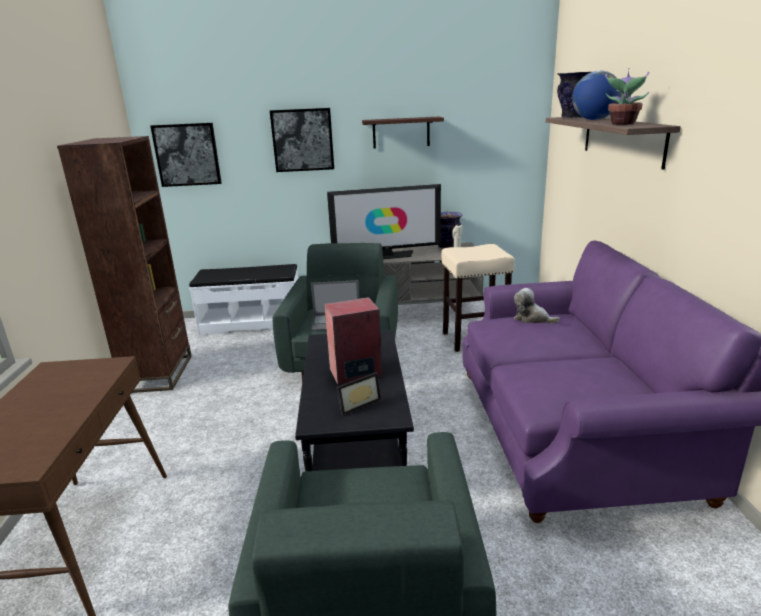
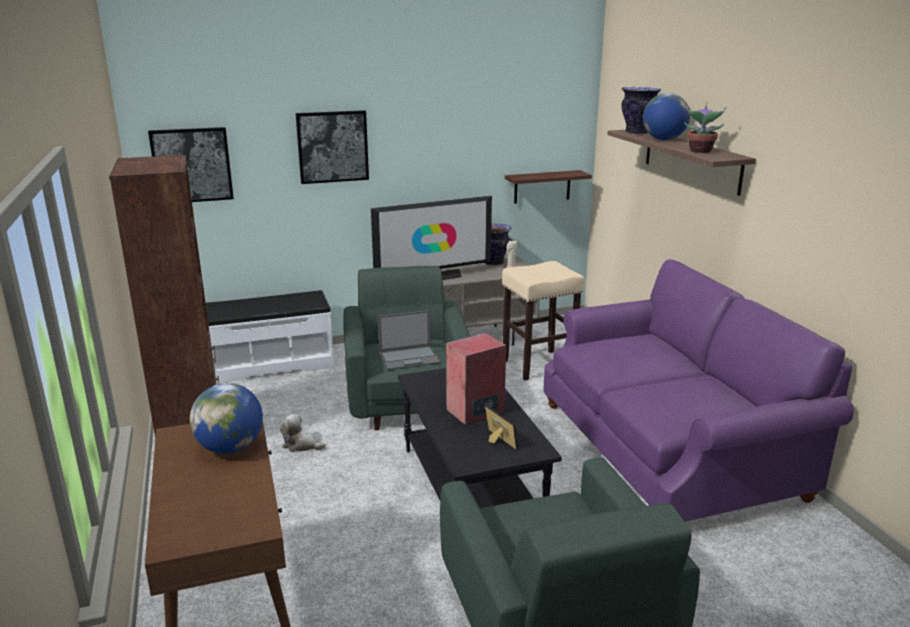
camera: 15 degrees left, 0 degrees up
picture frame [337,372,381,416] -> picture frame turned 75 degrees counterclockwise [485,405,518,450]
shelf [362,117,444,149] -> shelf moved to [505,170,592,204]
plush toy [514,288,560,323] -> plush toy moved to [280,414,326,452]
none -> globe [190,383,263,454]

